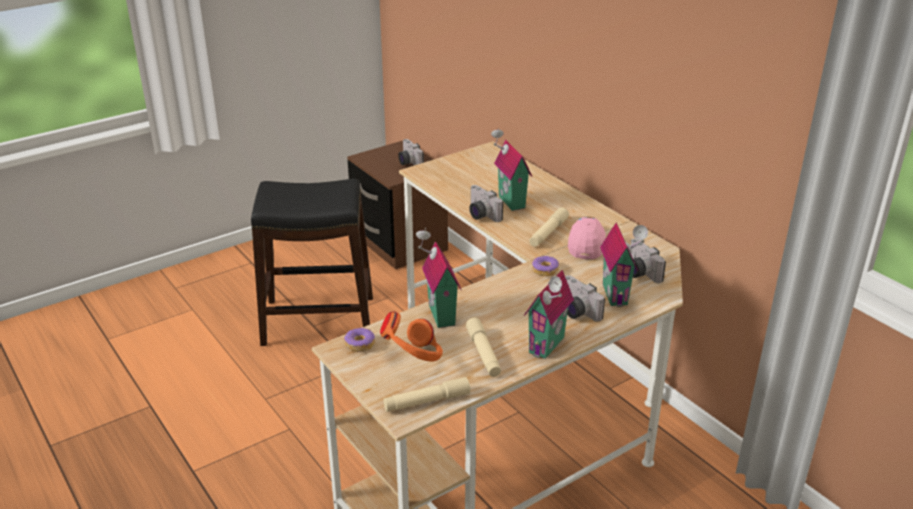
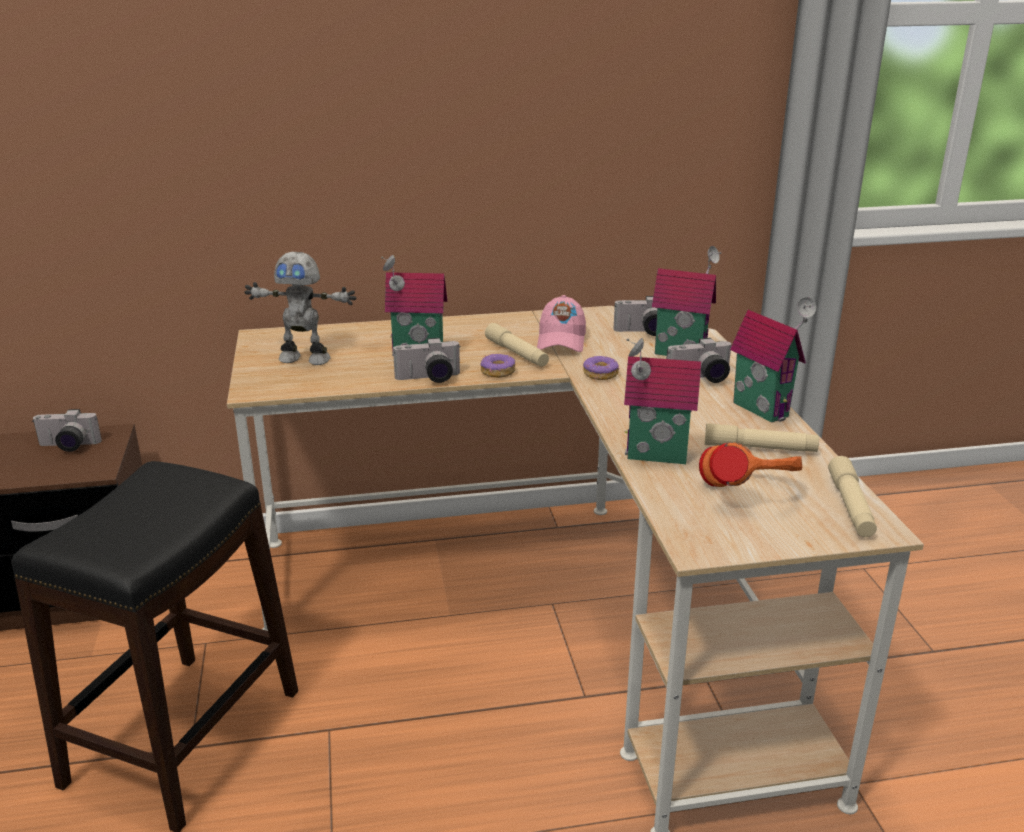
camera: 65 degrees left, 5 degrees down
donut [344,327,375,352] -> donut moved to [481,354,515,378]
pink cap [568,217,606,260] -> pink cap turned 120 degrees counterclockwise [537,295,586,352]
none -> toy robot [245,252,356,365]

